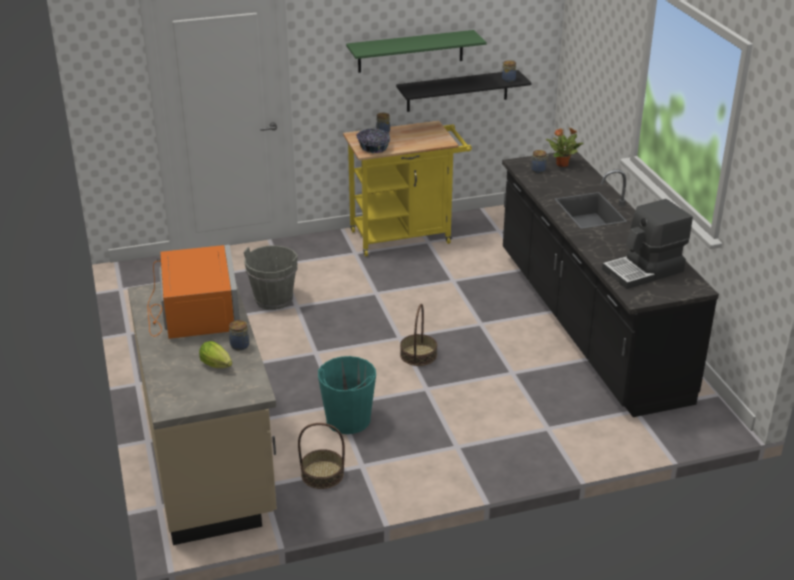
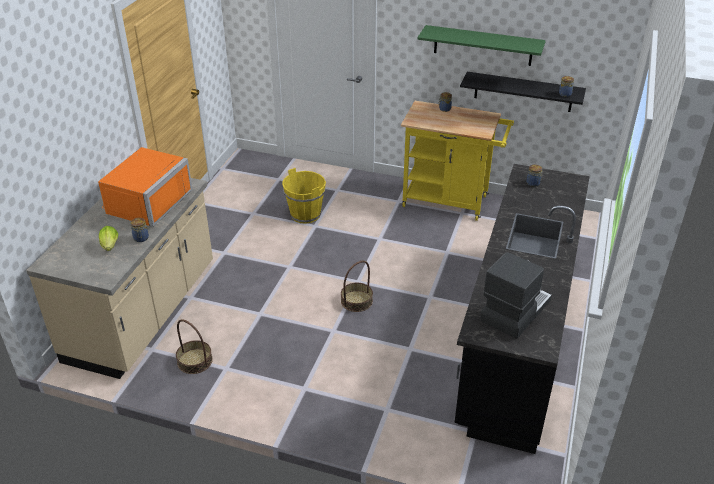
camera: 35 degrees right, 5 degrees up
grey bucket [244,245,298,310] -> yellow bucket [282,168,326,224]
turquoise bucket [318,356,376,434] -> none
bowl [356,129,390,153] -> none
potted plant [546,128,584,167] -> none
coffee machine [602,199,693,289] -> coffee machine turned 120 degrees clockwise [480,253,552,339]

